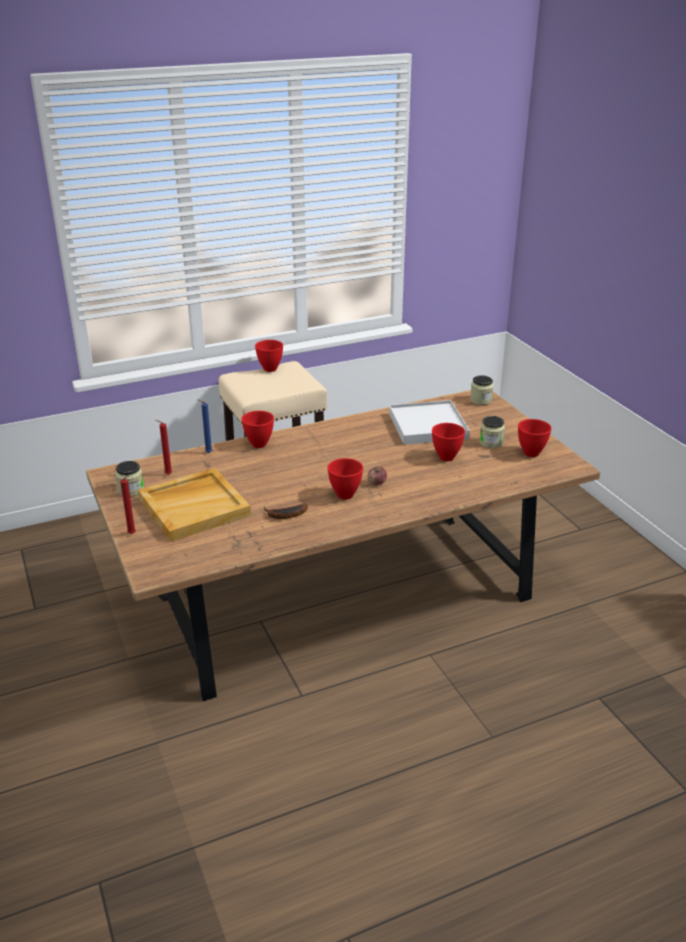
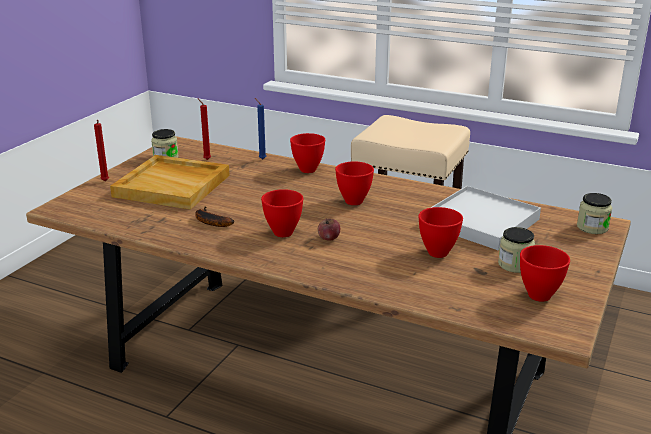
camera: 50 degrees right, 5 degrees down
red bowl [255,340,283,372] -> red bowl moved to [335,162,374,205]

